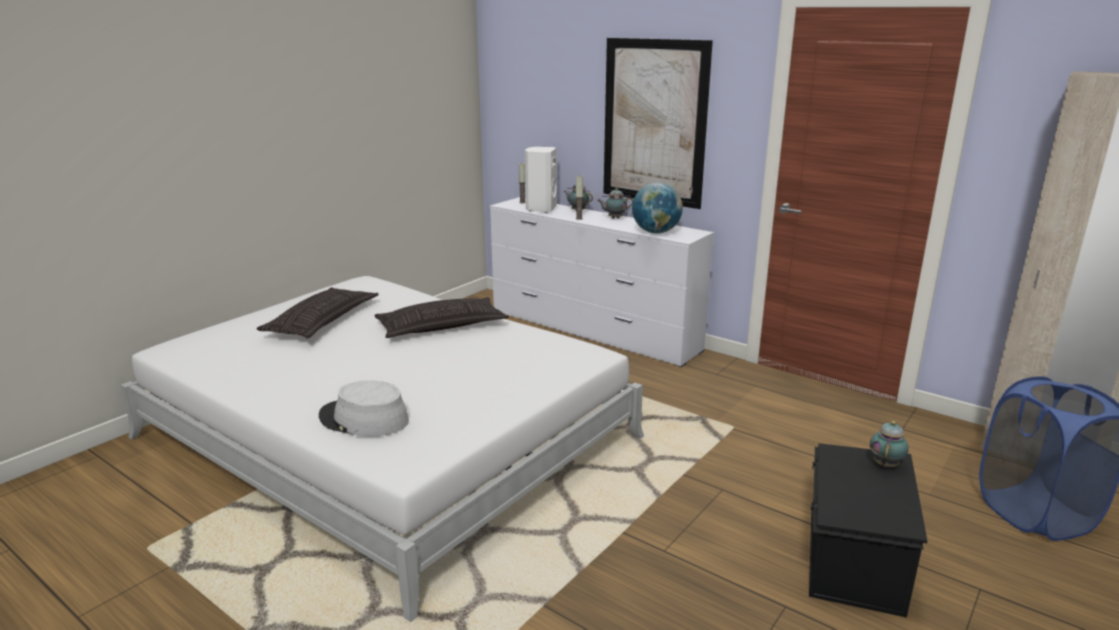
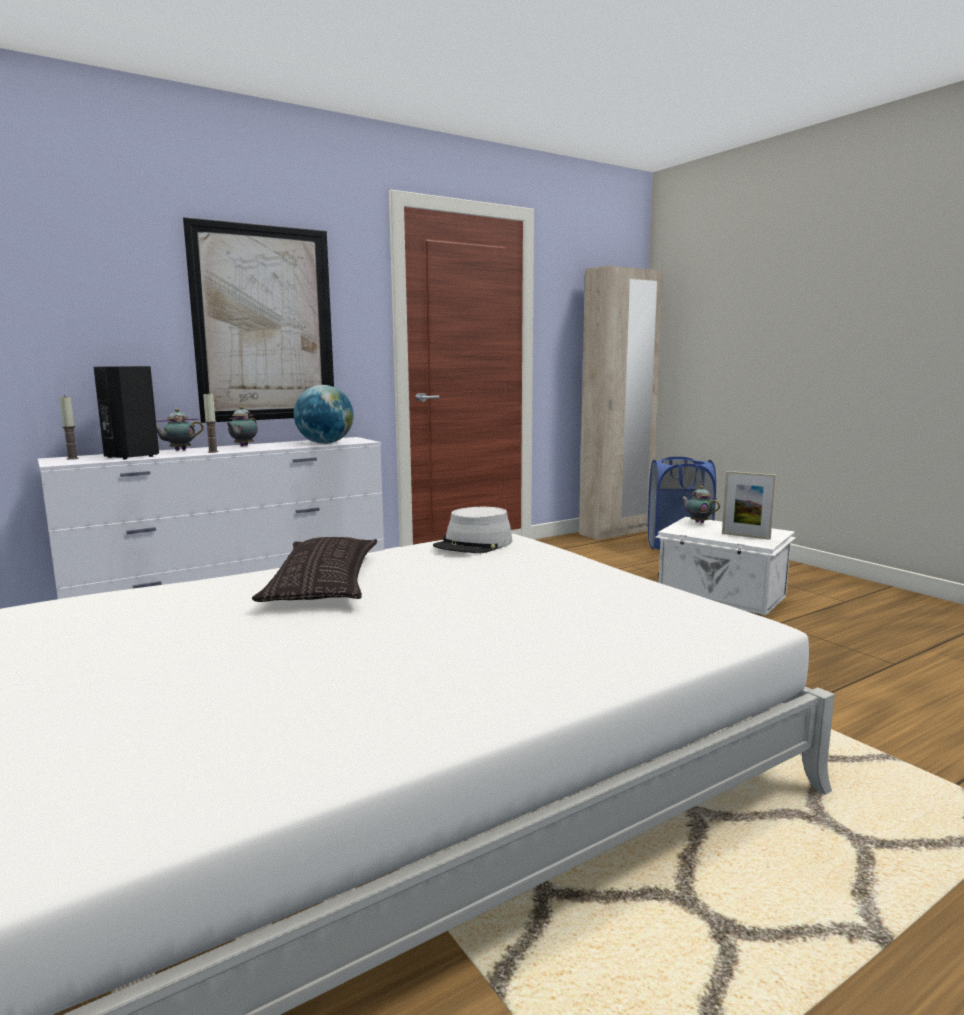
camera: 70 degrees left, 10 degrees down
pillow [256,287,378,339] -> none
grey hat [319,380,409,436] -> grey hat moved to [433,507,513,553]
white speaker [525,147,557,213] -> black speaker [94,366,159,460]
black storage box [809,443,927,618] -> white storage box [655,517,796,615]
none -> picture frame [722,471,776,540]

